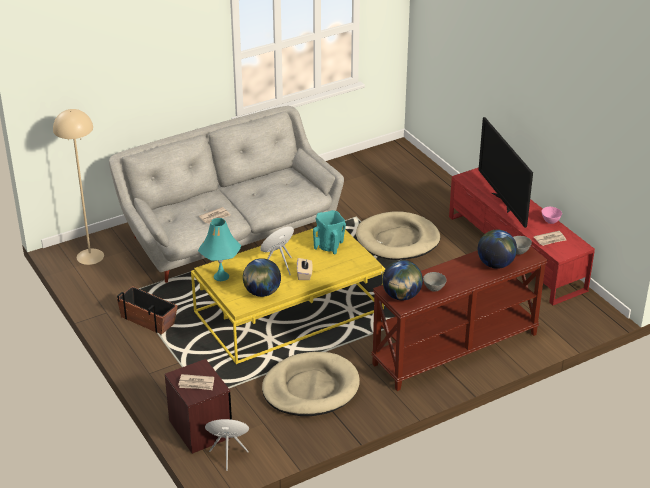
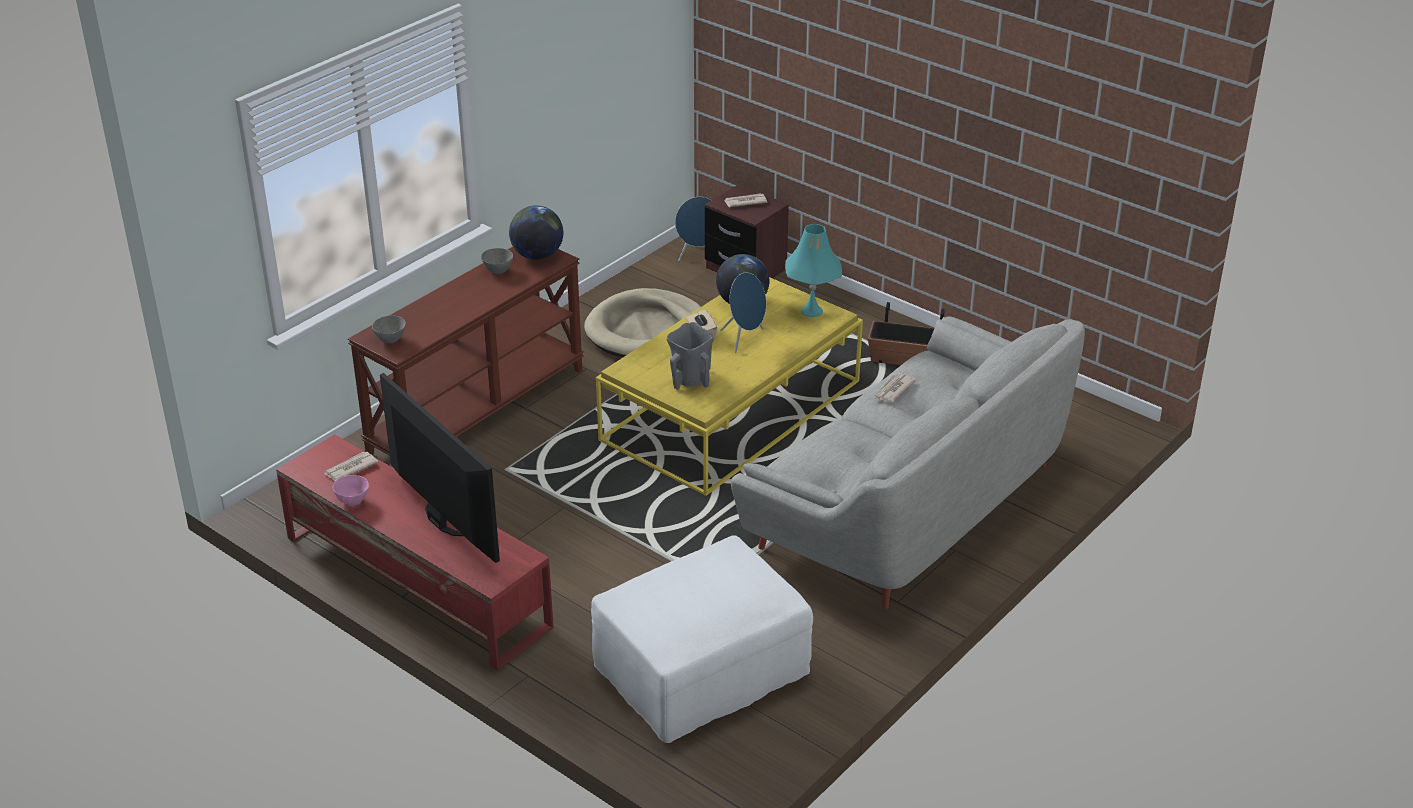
camera: 160 degrees right, 0 degrees up
beige floor lamp [53,109,104,265] -> none
turquoise vase [313,210,346,254] -> grey vase [667,322,713,390]
beige dog bed [356,211,440,260] -> none
globe [478,230,517,269] -> none
none -> white ottoman [591,535,813,743]

